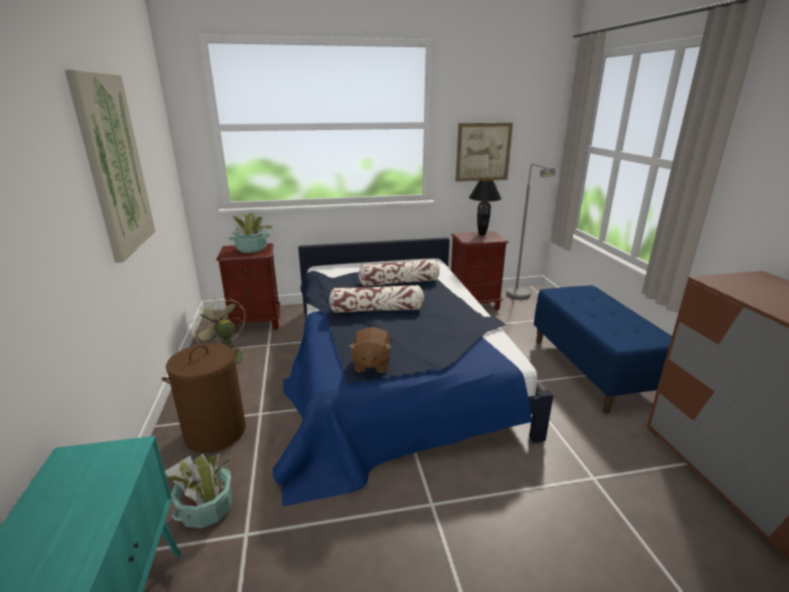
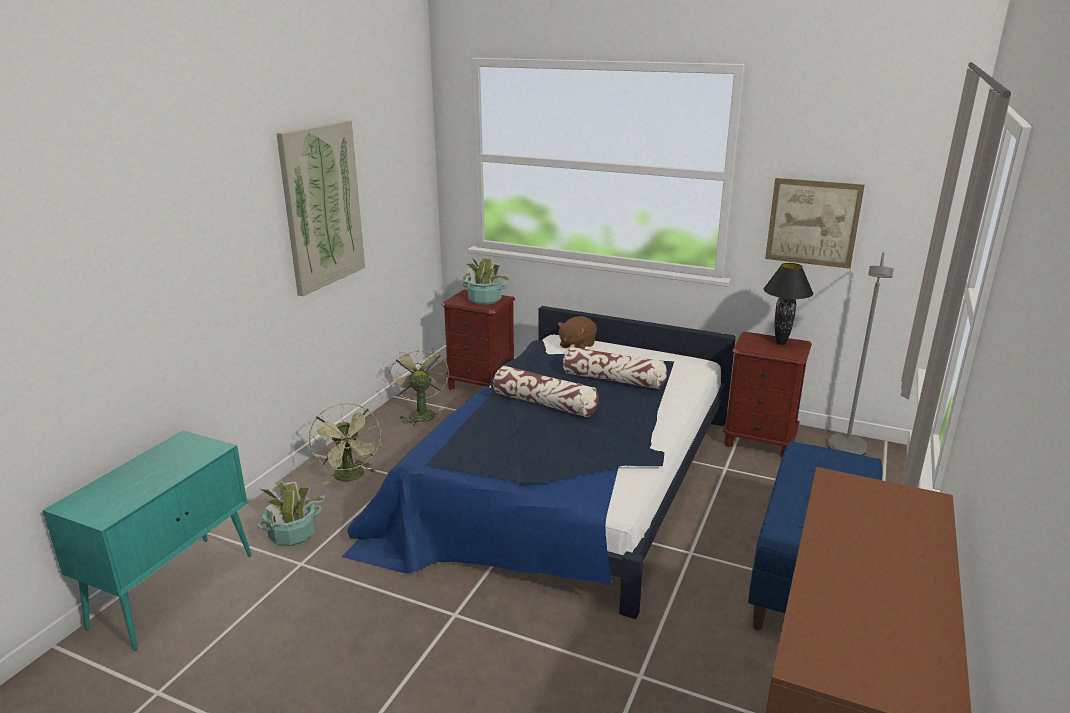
camera: 35 degrees right, 0 degrees up
brown laundry basket [162,343,246,452] -> green fan [309,403,381,485]
brown plush toy [349,327,392,373] -> brown plush toy moved to [558,316,597,349]

